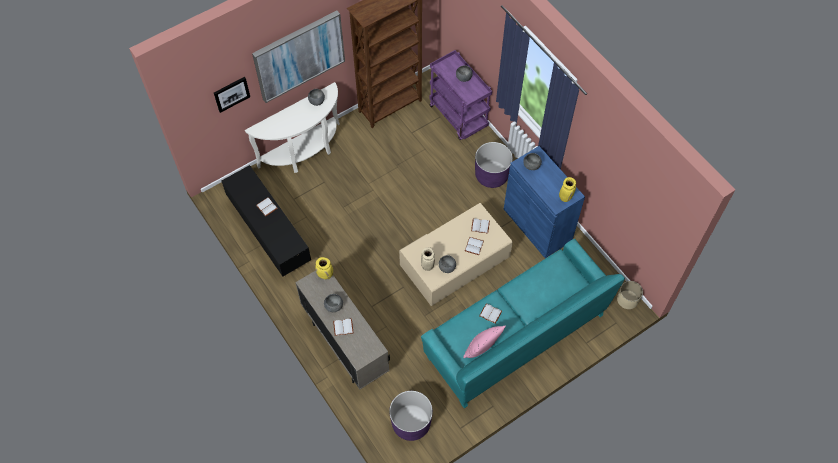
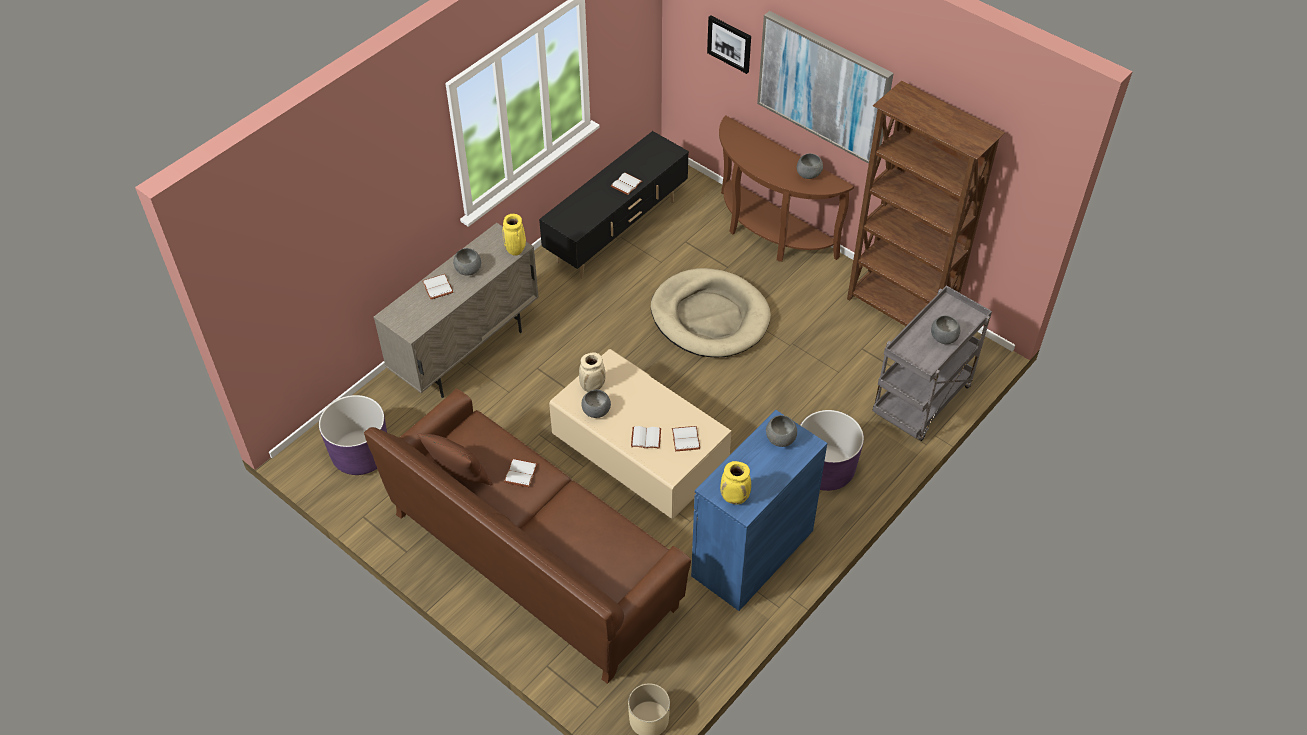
camera: 75 degrees right, 10 degrees down
white console table [245,82,340,173] -> brown console table [719,116,854,262]
turquoise sofa [421,239,625,408] -> brown sofa [364,389,691,684]
purple cart [429,50,492,140] -> grey cart [872,285,992,441]
pink pillow [463,326,506,358] -> brown pillow [417,433,493,485]
none -> beige dog bed [651,268,771,357]

